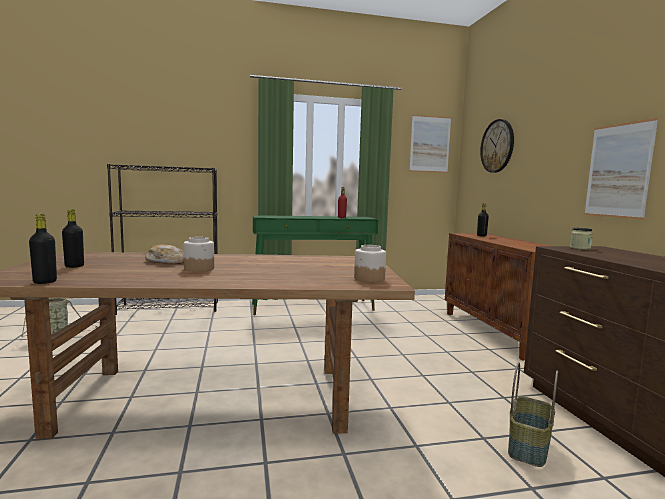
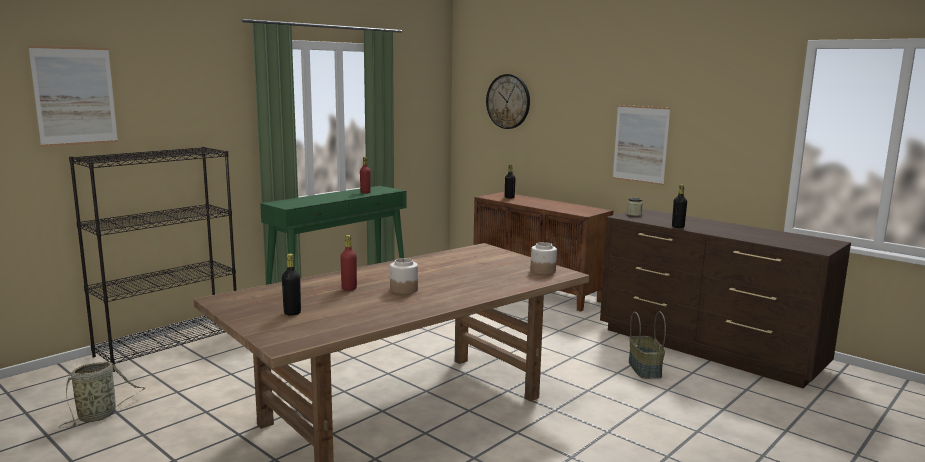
camera: 35 degrees left, 5 degrees up
black bottle [29,214,57,284] -> black bottle moved to [672,184,687,228]
bread [145,244,184,264] -> red bottle [340,235,357,291]
picture [409,115,451,173] -> picture moved to [28,46,118,147]

